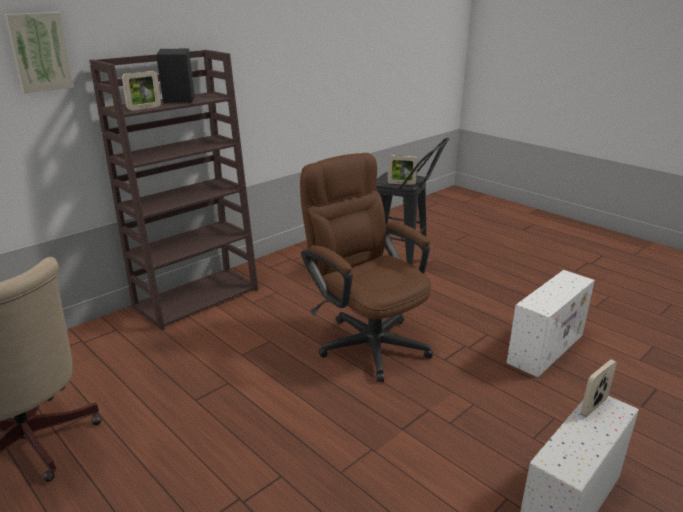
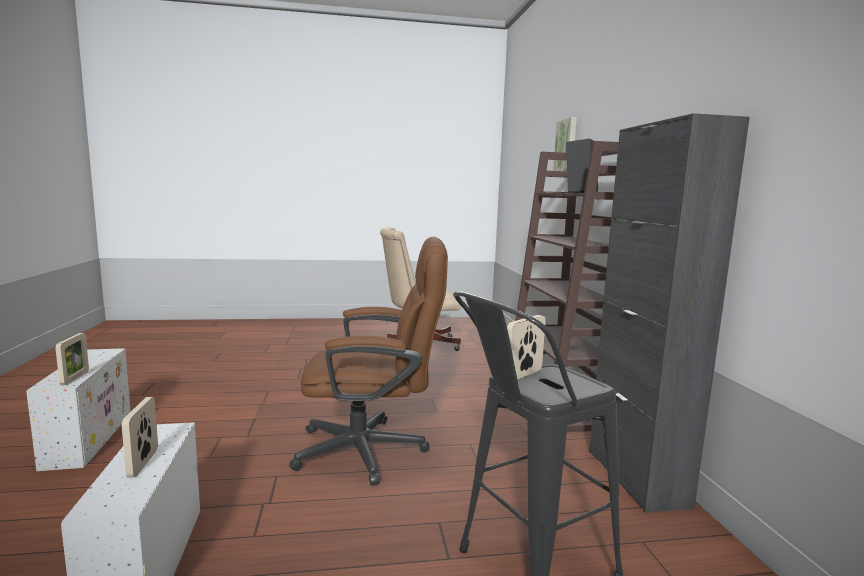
camera: 125 degrees right, 15 degrees down
picture frame [122,71,161,111] -> picture frame moved to [122,397,158,478]
none -> black cabinet [589,113,750,513]

